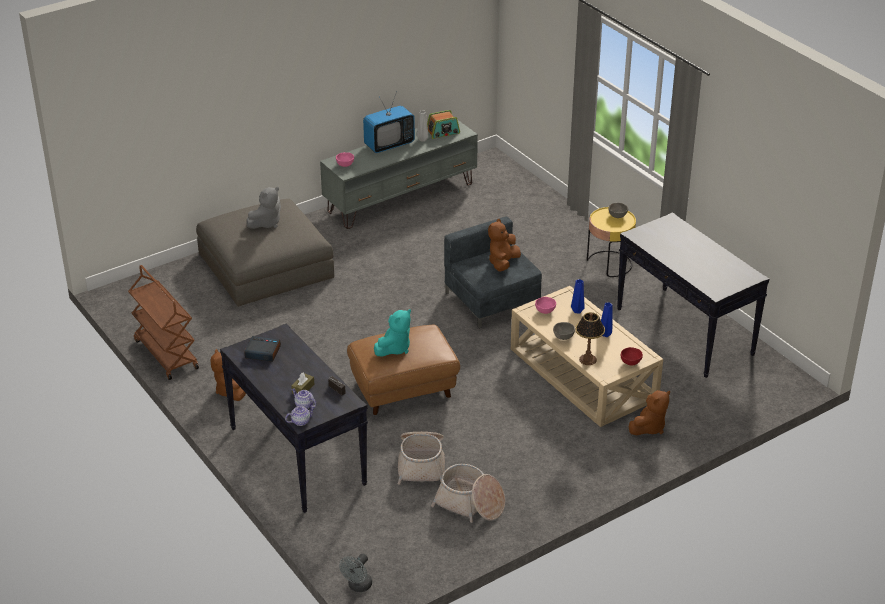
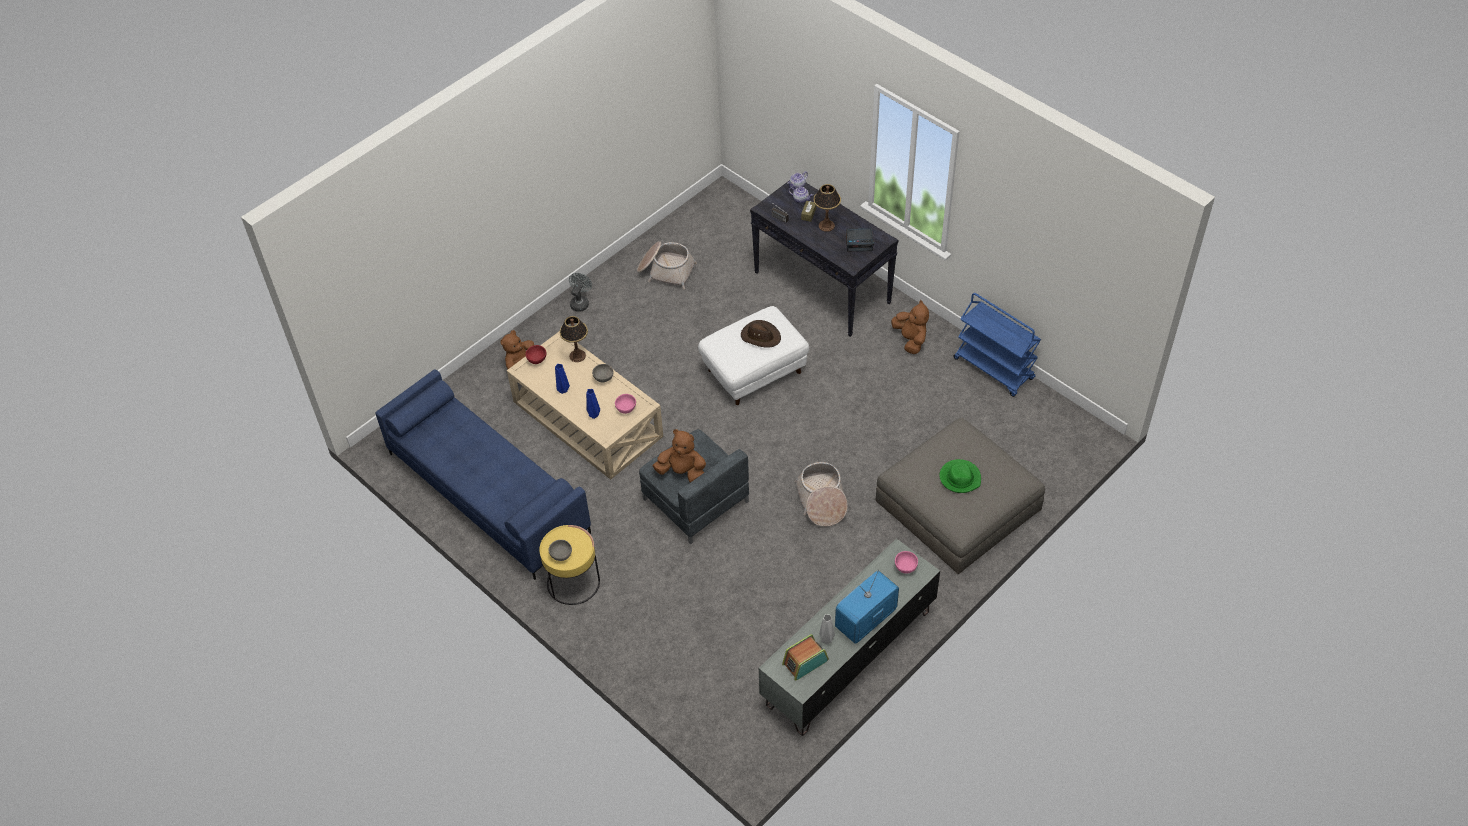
camera: 170 degrees right, 15 degrees up
brown cart [128,265,199,380] -> blue cart [953,293,1041,397]
grey plush toy [246,187,281,229] -> green hat [940,459,981,493]
grey fan [339,553,372,592] -> grey fan moved to [569,273,592,312]
brown ottoman [347,325,460,415] -> white ottoman [698,306,809,405]
turquoise plush toy [374,309,411,357] -> brown hat [741,320,781,348]
basket [398,432,445,485] -> basket moved to [794,462,848,527]
brown plush toy [488,219,521,272] -> brown plush toy turned 90 degrees counterclockwise [653,429,706,483]
black console table [617,212,769,378] -> blue sofa [376,369,591,580]
none -> table lamp [814,184,841,232]

